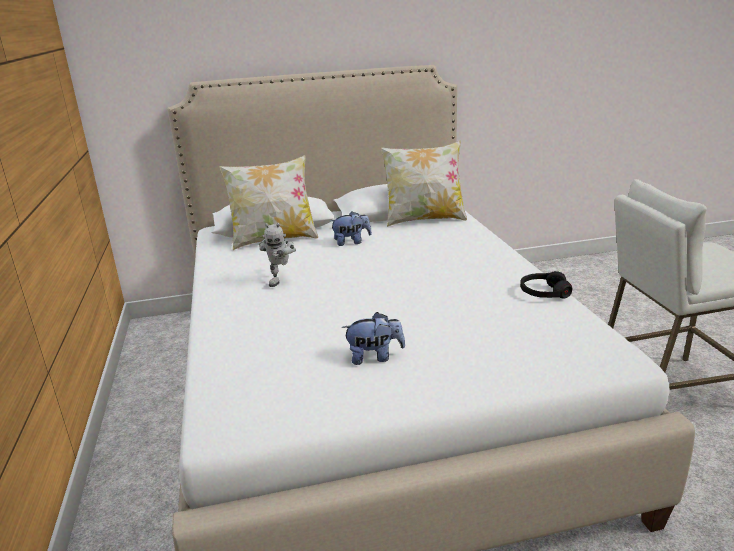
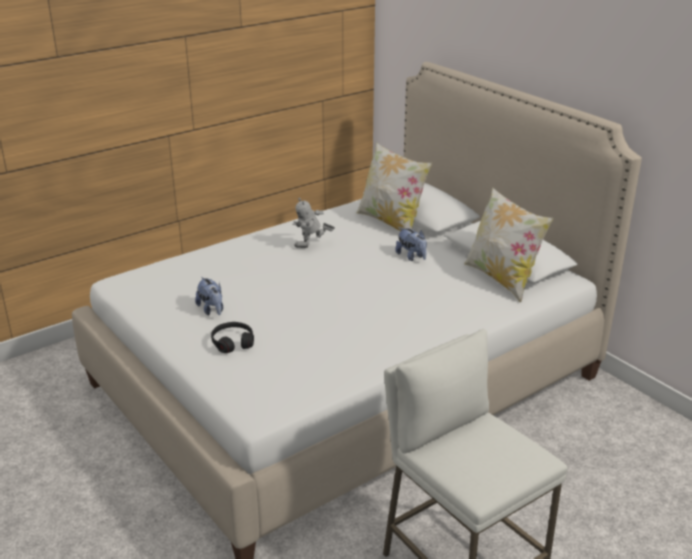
camera: 65 degrees right, 5 degrees up
black headphones [520,271,572,299] -> black headphones moved to [211,322,254,353]

